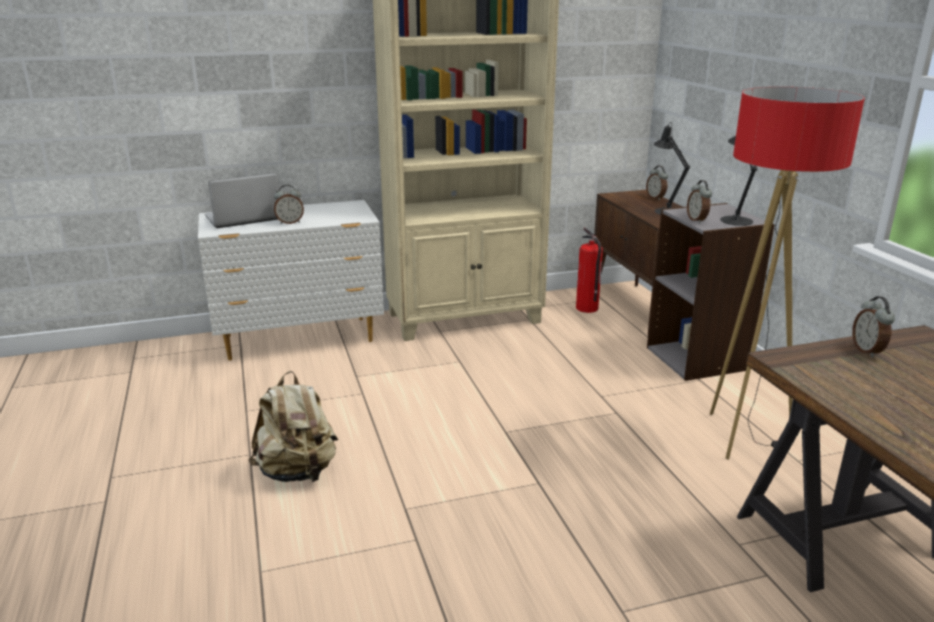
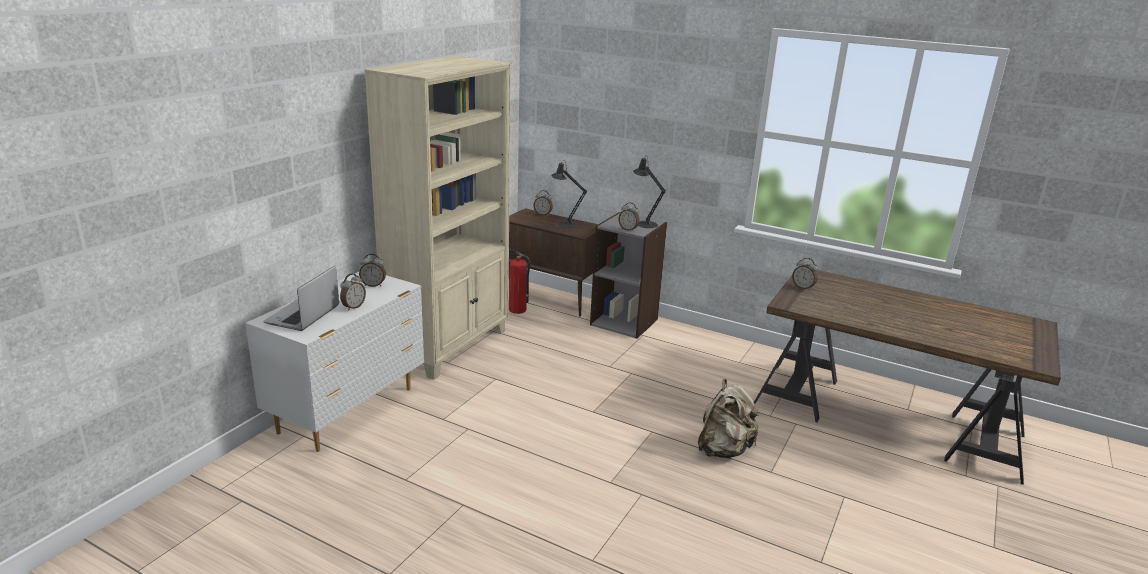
camera: 45 degrees left, 0 degrees up
beige backpack [249,371,338,483] -> beige backpack moved to [698,379,760,458]
floor lamp [710,87,865,460] -> none
none -> alarm clock [359,254,386,287]

